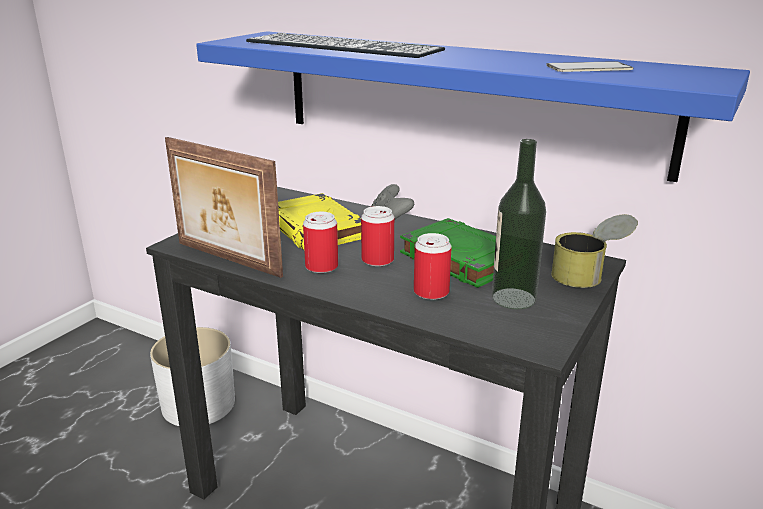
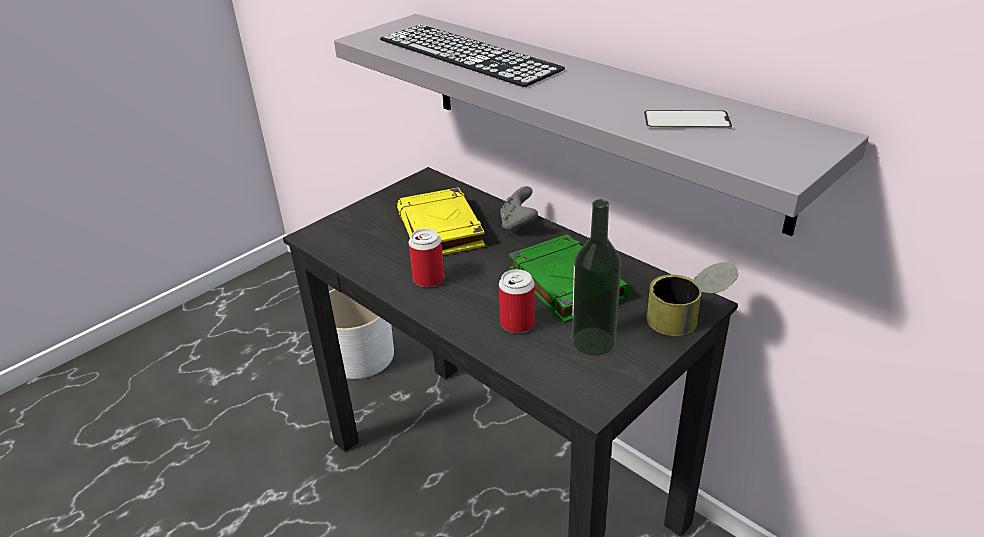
camera: 15 degrees right, 10 degrees up
picture frame [165,137,283,278] -> none
blue shelf [196,31,750,182] -> grey shelf [334,14,869,236]
can [361,206,394,267] -> none

